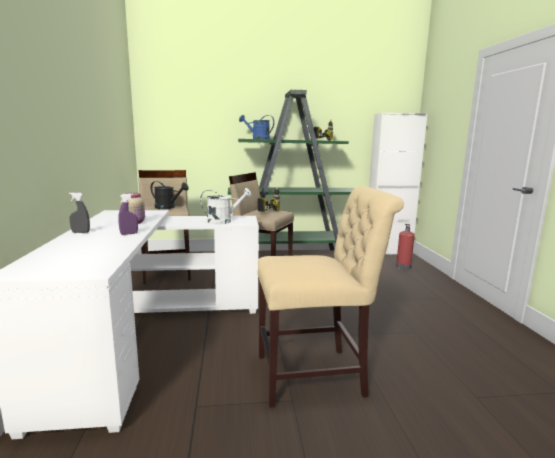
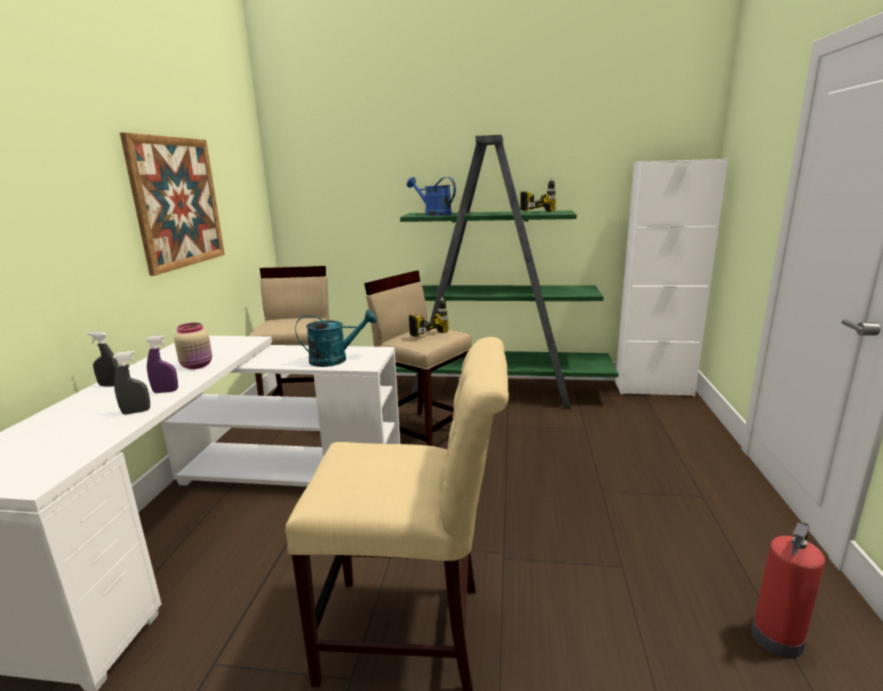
camera: 15 degrees right, 5 degrees up
black watering can [151,181,189,209] -> none
white watering can [200,188,252,224] -> turquoise watering can [295,309,377,367]
fire extinguisher [396,224,415,270] -> fire extinguisher moved to [751,523,825,658]
none -> grey spray bottle [113,351,150,415]
none -> picture [120,133,225,276]

